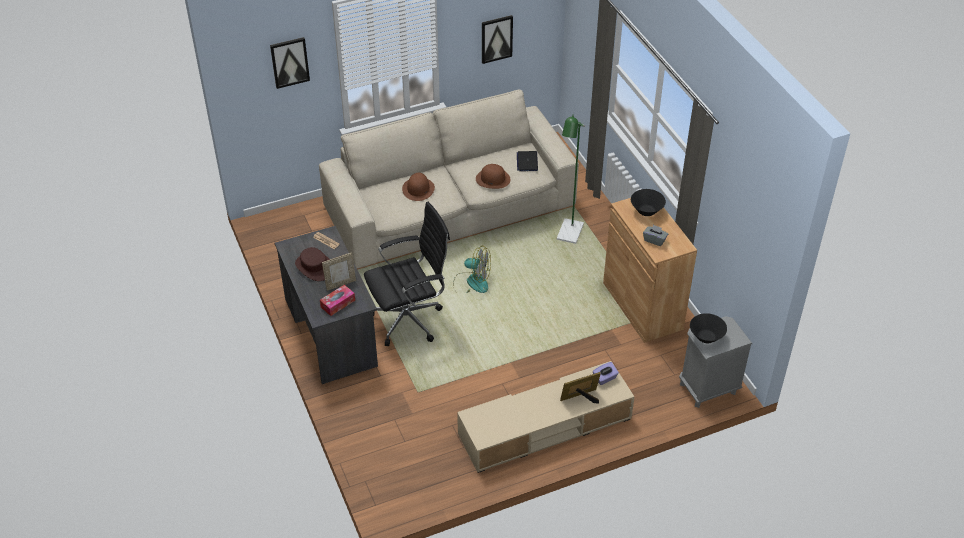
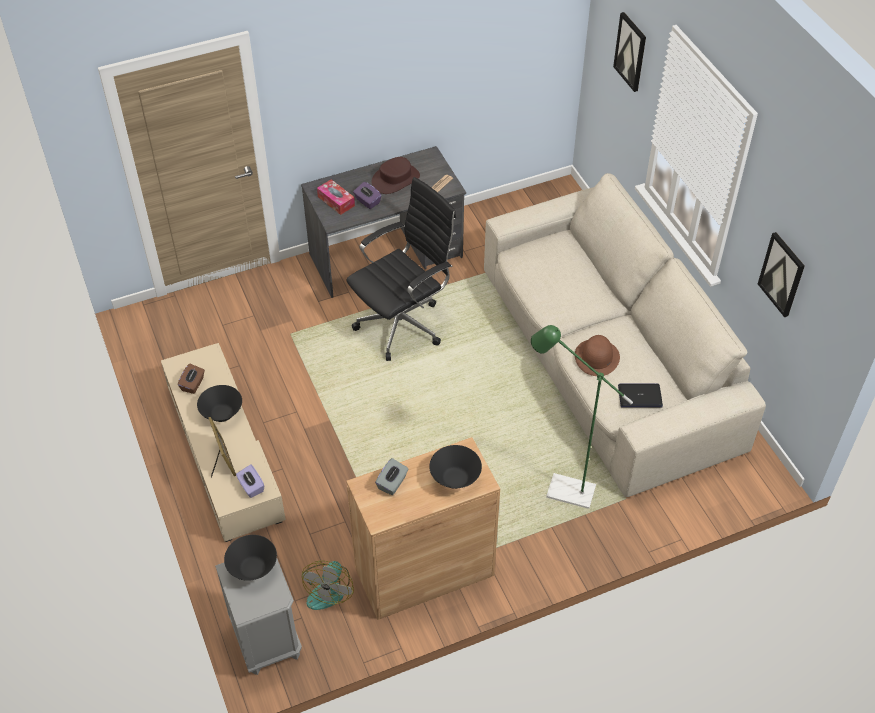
camera: 90 degrees right, 5 degrees up
picture frame [322,253,356,291] -> purple tissue box [353,182,382,209]
black office chair [364,202,450,346] -> black office chair turned 105 degrees counterclockwise [347,177,456,361]
brown hat [402,173,435,201] -> none
fan [453,246,491,293] -> fan moved to [302,561,354,610]
none -> brown tissue box [178,364,205,394]
none -> black bowl [197,385,242,422]

